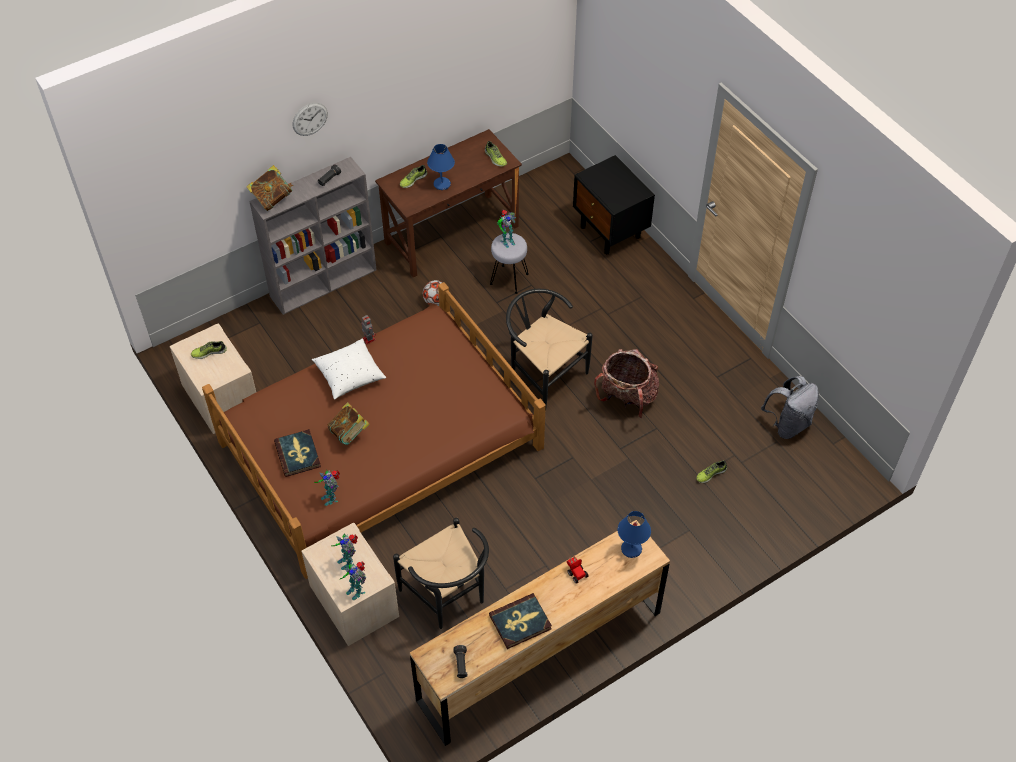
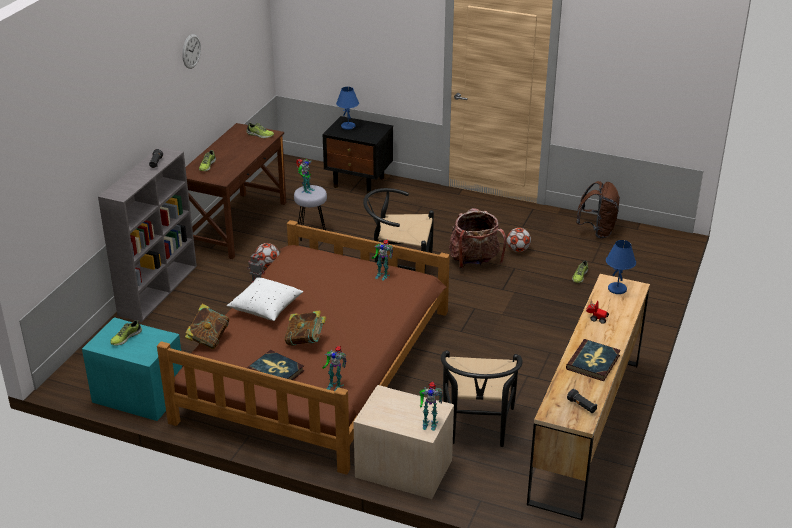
camera: 35 degrees left, 20 degrees down
beige nightstand [170,323,256,434] -> turquoise nightstand [82,318,182,421]
book [246,165,294,211] -> book moved to [185,304,229,349]
wall clock [293,103,328,136] -> wall clock moved to [182,34,201,69]
toy robot [331,534,358,570] -> toy robot moved to [372,240,393,280]
black chair [393,518,489,629] -> black chair turned 75 degrees clockwise [441,350,523,447]
blue table lamp [427,144,455,190] -> blue table lamp moved to [336,87,359,130]
grey backpack [761,376,819,439] -> brown backpack [576,181,620,239]
none -> football [507,228,531,252]

